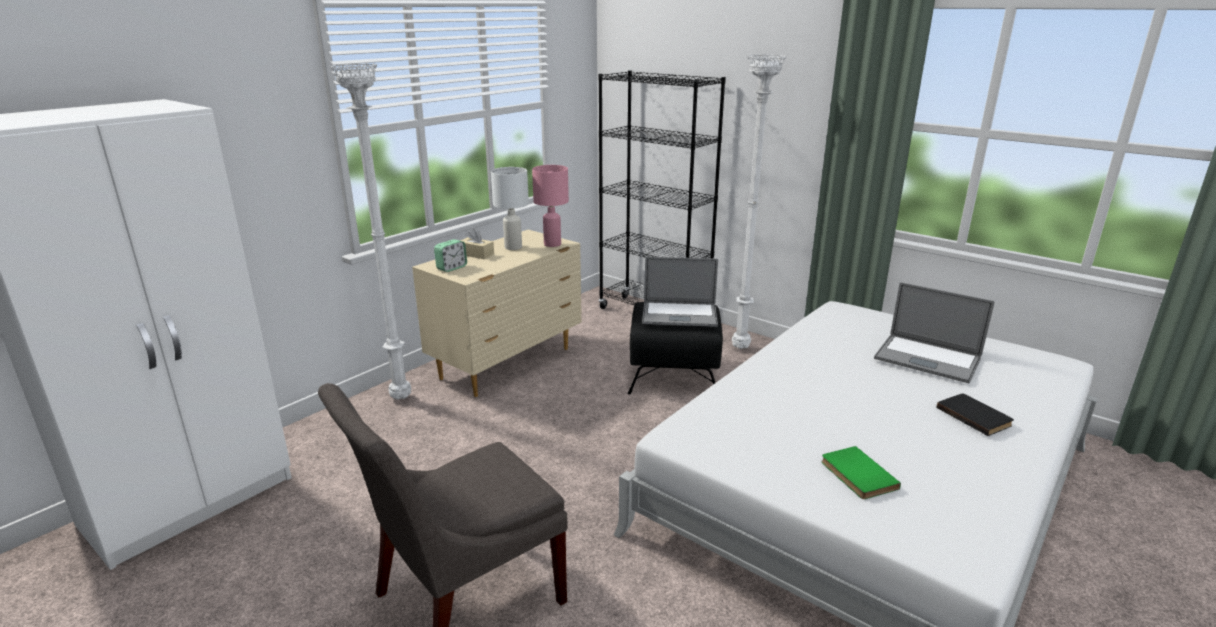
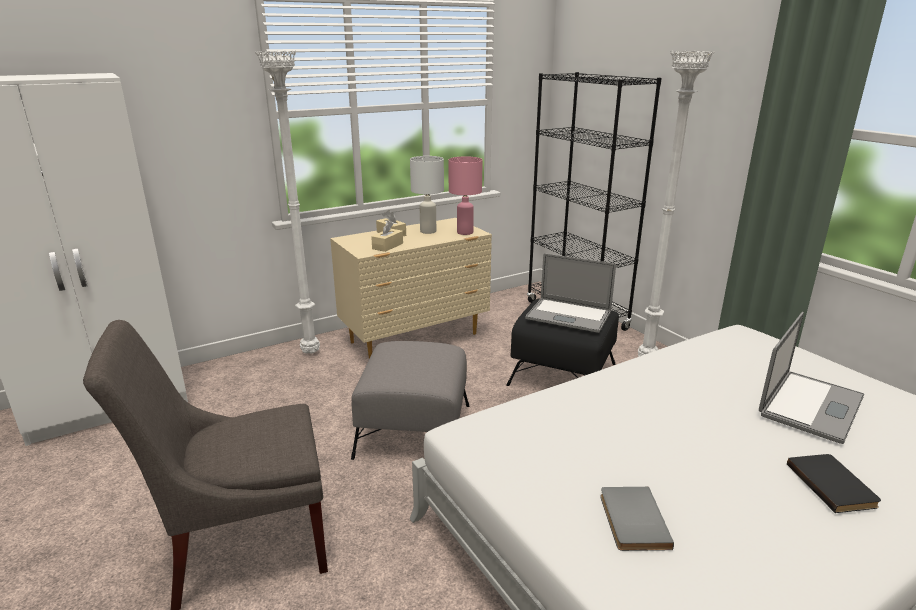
camera: 20 degrees right, 0 degrees up
alarm clock [434,239,467,272] -> none
green book [821,446,901,499] -> grey book [600,487,674,551]
laptop [874,282,994,383] -> laptop turned 105 degrees counterclockwise [759,312,864,444]
none -> grey ottoman [351,341,469,460]
none -> beige tissue box [371,221,403,252]

